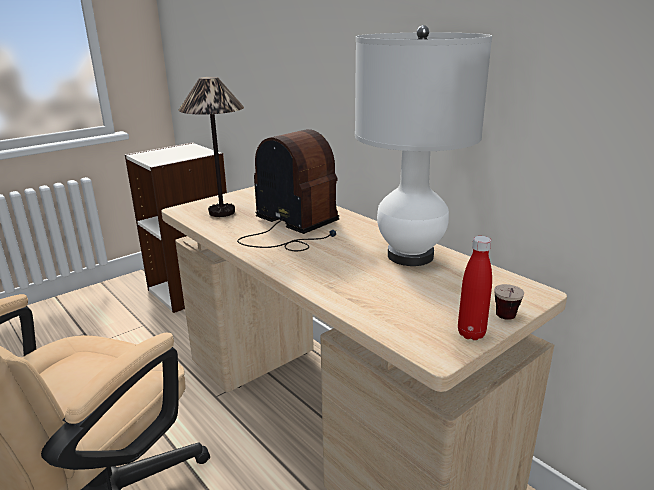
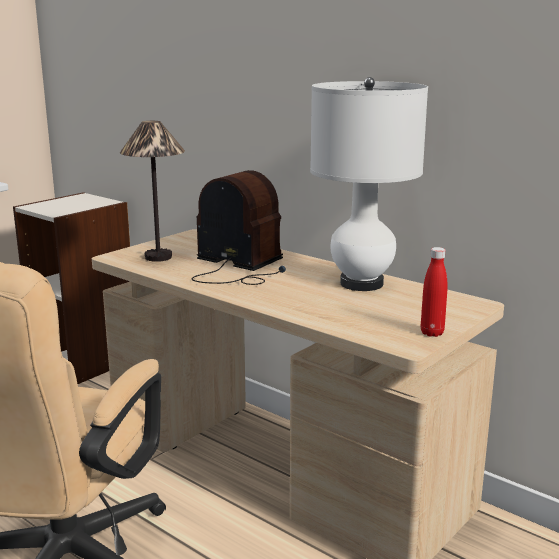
camera: 10 degrees left, 5 degrees down
cup [494,284,524,320] -> none

